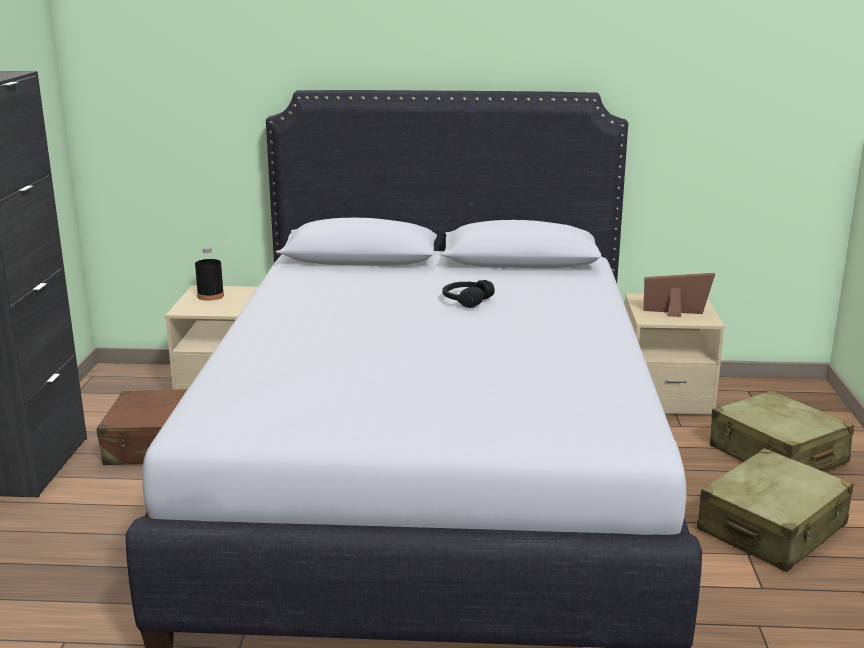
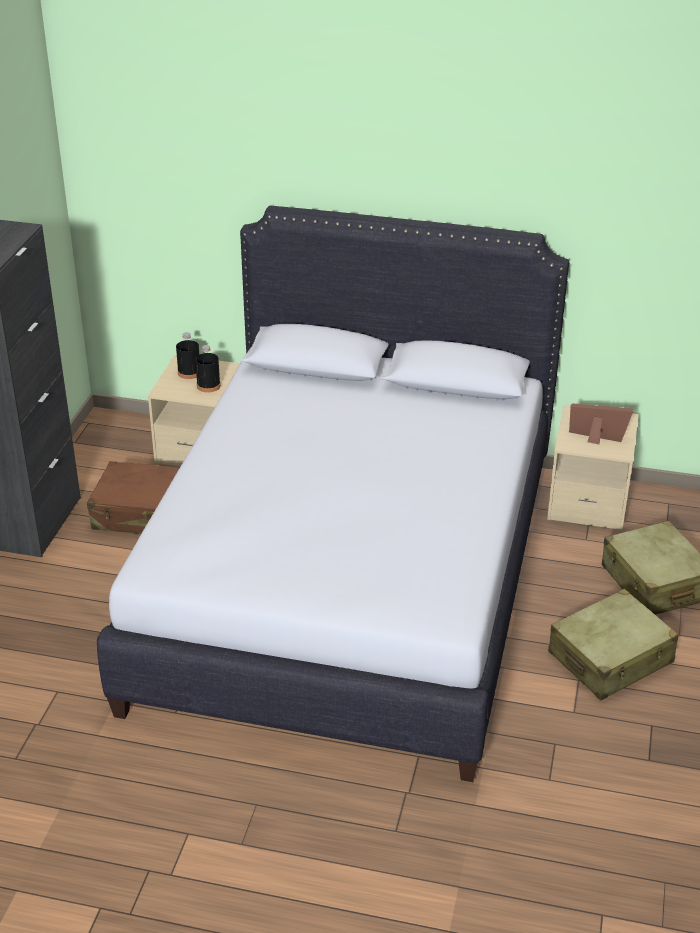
camera: 10 degrees right, 15 degrees up
black headphones [442,280,495,308] -> none
none -> black bottle [195,345,221,392]

